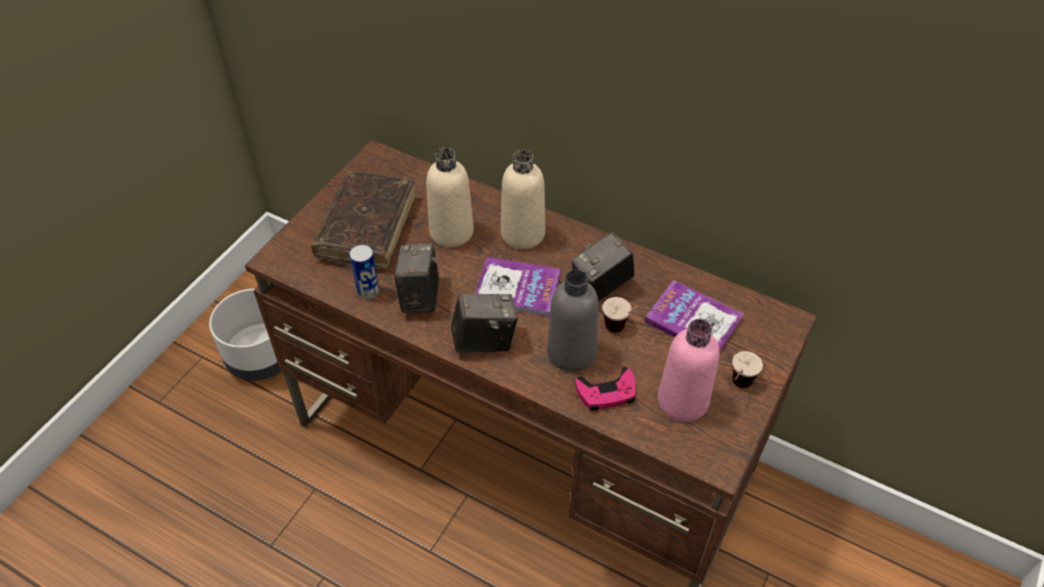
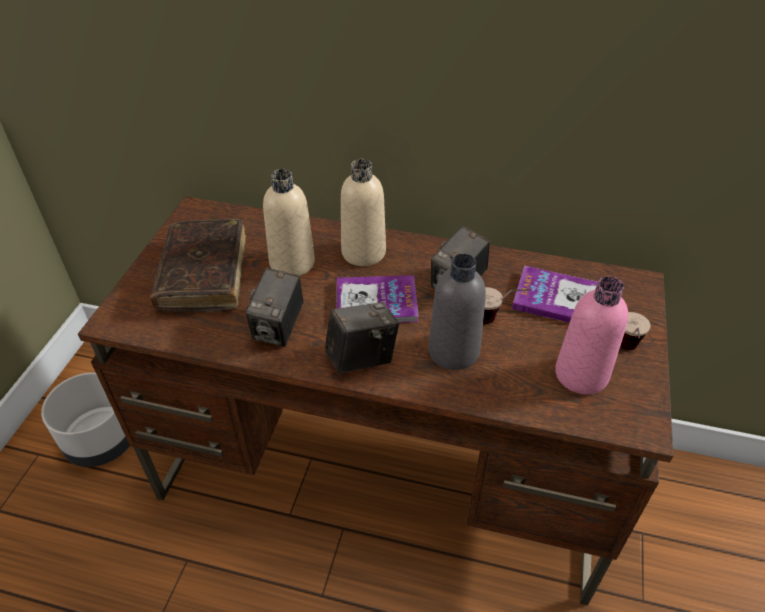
camera: 15 degrees left, 5 degrees down
can [349,244,379,299] -> none
camera [394,243,439,313] -> camera turned 150 degrees counterclockwise [246,268,304,347]
pink game controller [576,367,636,411] -> none

